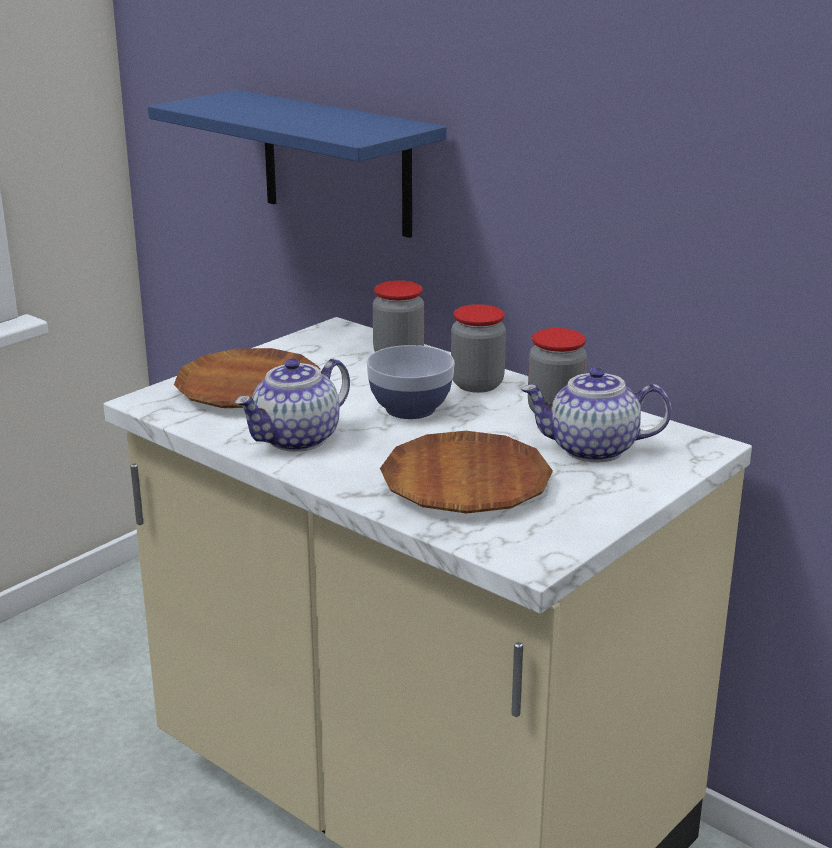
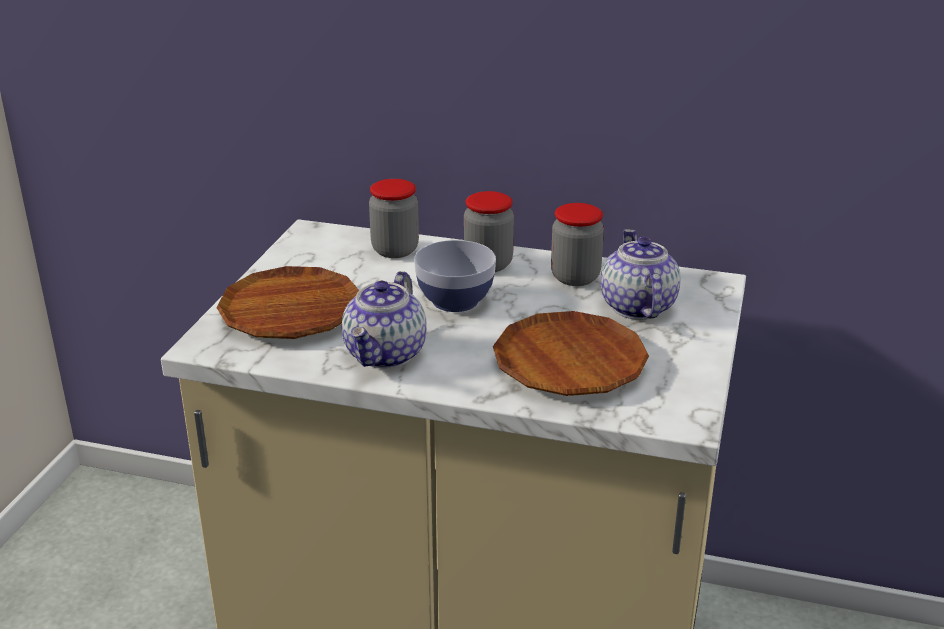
camera: 25 degrees left, 5 degrees up
blue shelf [148,90,446,238] -> none
teapot [521,367,672,462] -> teapot turned 105 degrees clockwise [601,229,680,320]

